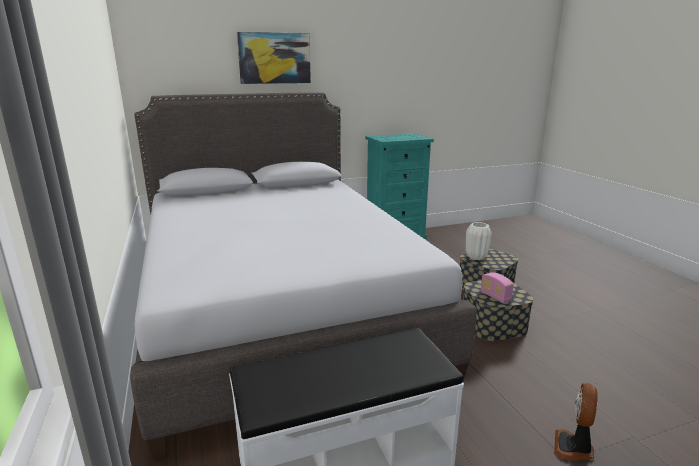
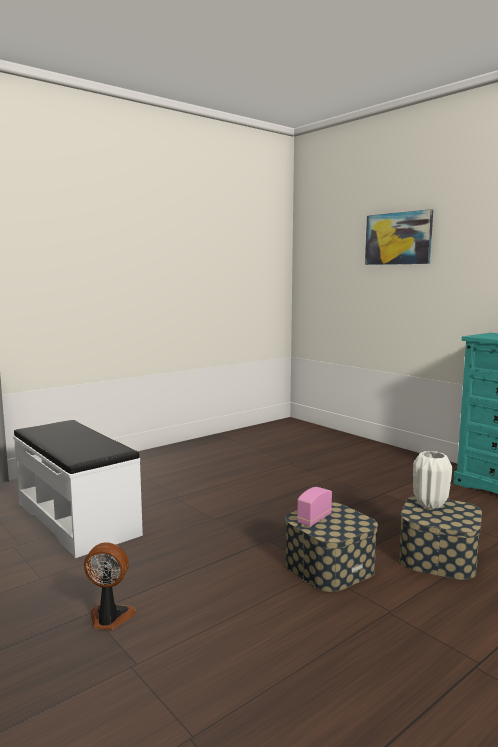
camera: 70 degrees right, 10 degrees down
grey bed [130,93,476,461] -> none

